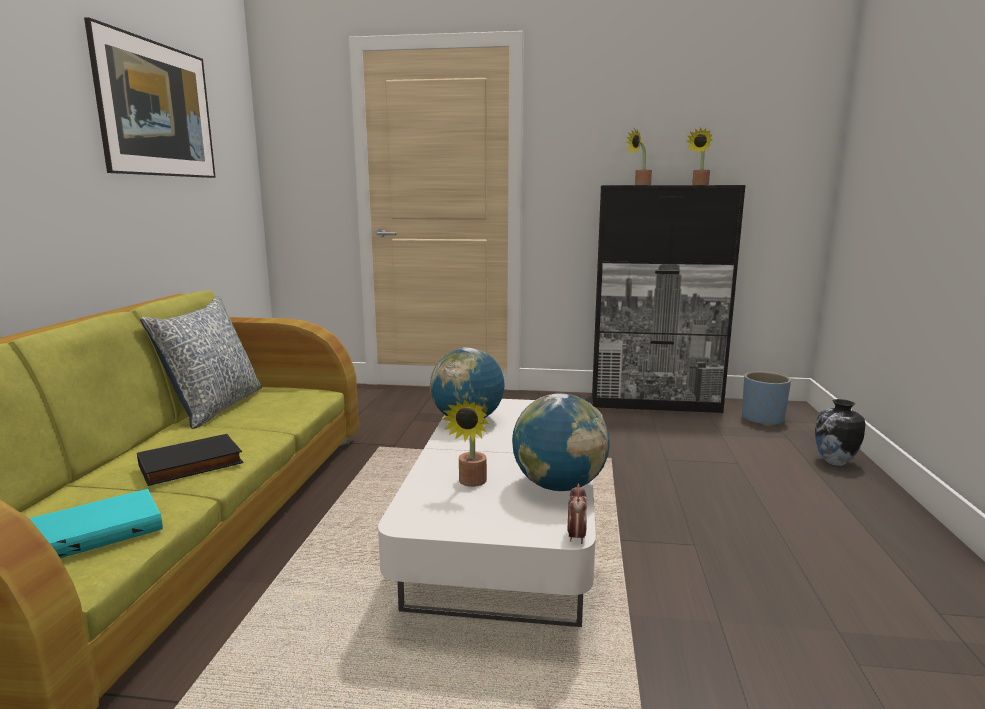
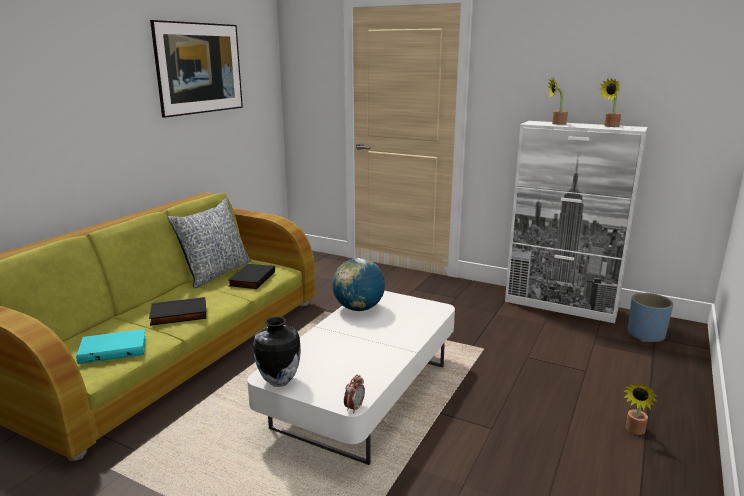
camera: 20 degrees right, 5 degrees up
potted plant [441,399,489,487] -> potted plant moved to [623,384,657,435]
globe [512,393,610,491] -> none
black cabinet [592,185,746,413] -> white cabinet [505,121,648,323]
vase [815,399,866,466] -> vase moved to [253,316,301,387]
none -> black book [228,264,275,289]

